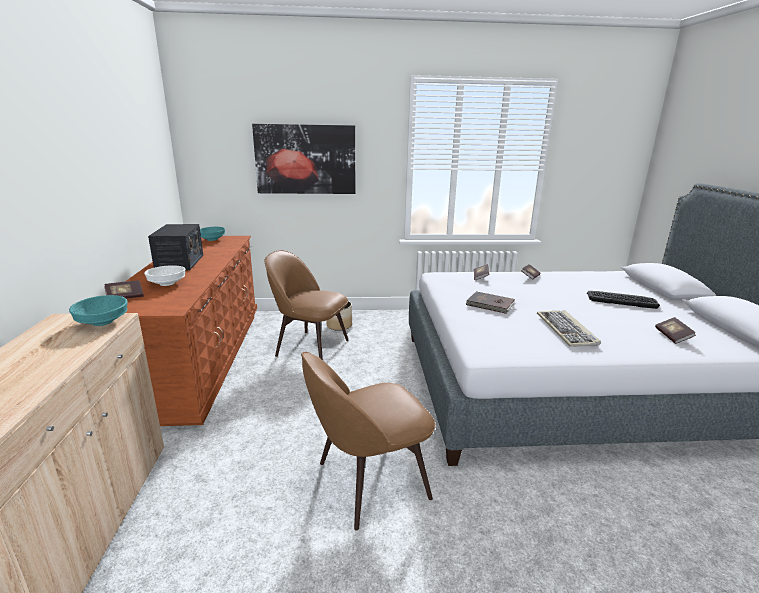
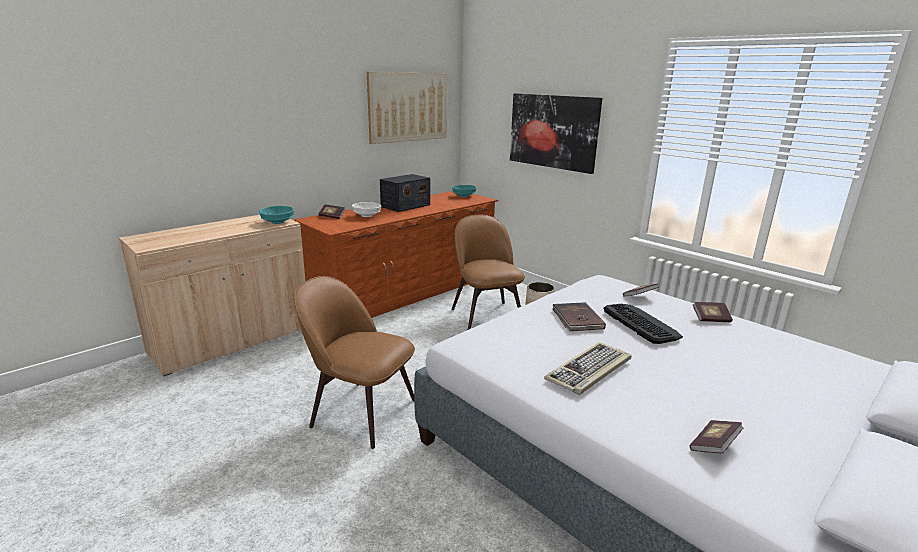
camera: 50 degrees right, 0 degrees up
keyboard [587,291,660,309] -> keyboard moved to [603,303,683,344]
none -> picture [367,72,447,144]

